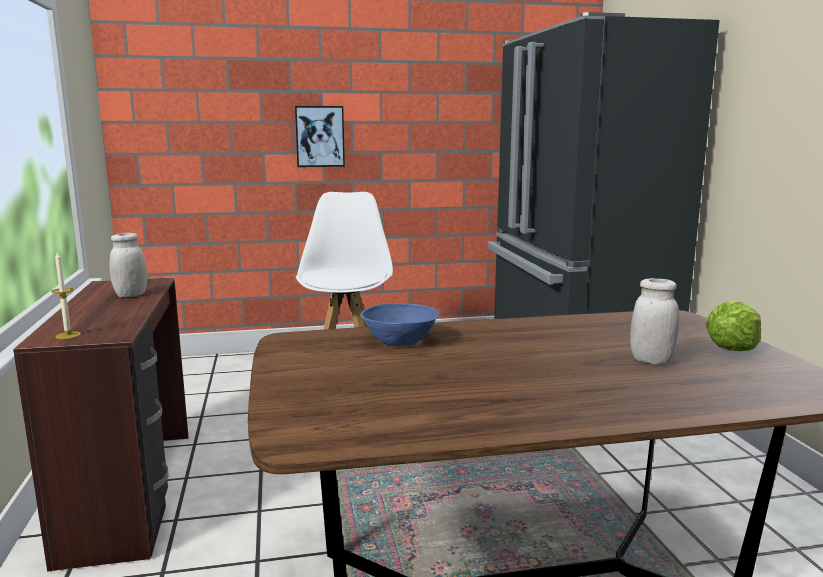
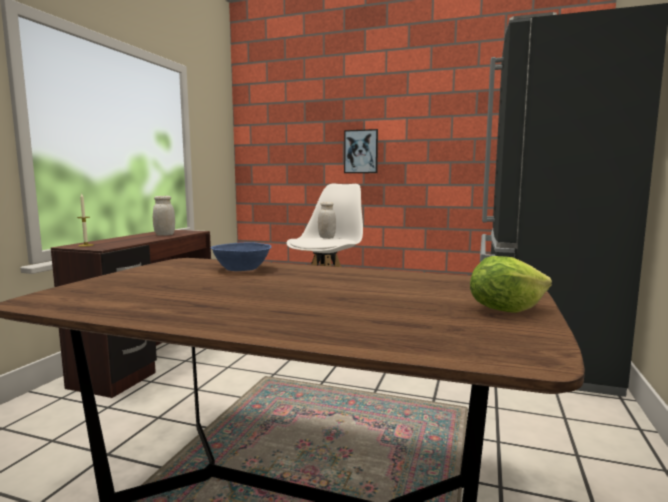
camera: 30 degrees right, 5 degrees down
white jar [630,278,679,364] -> white jar moved to [318,202,336,239]

